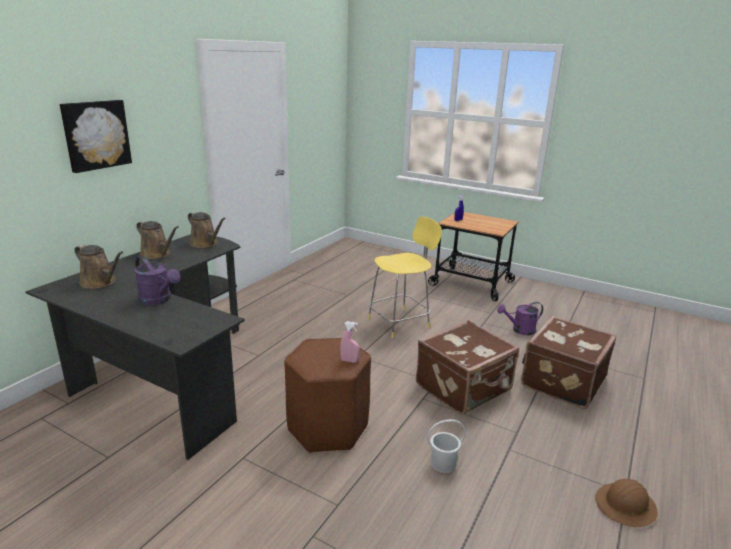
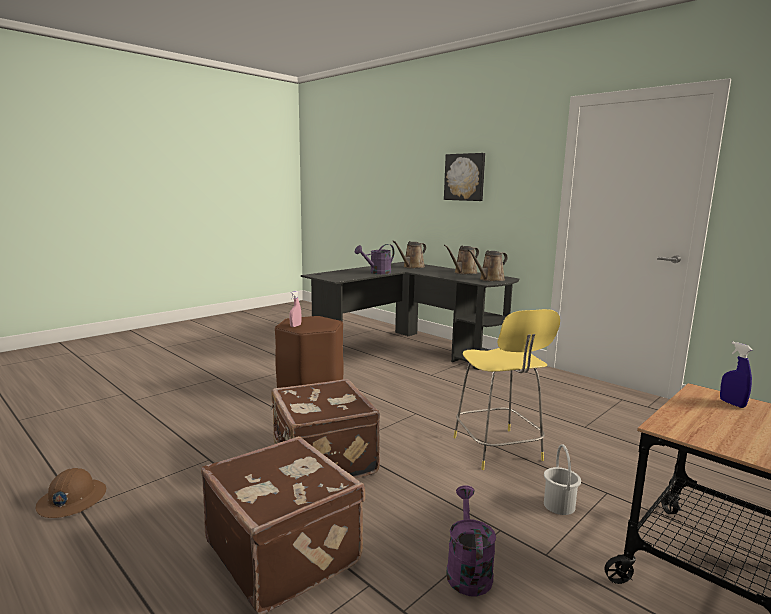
camera: 105 degrees right, 10 degrees down
white bucket [427,419,466,473] -> white bucket moved to [544,444,581,515]

